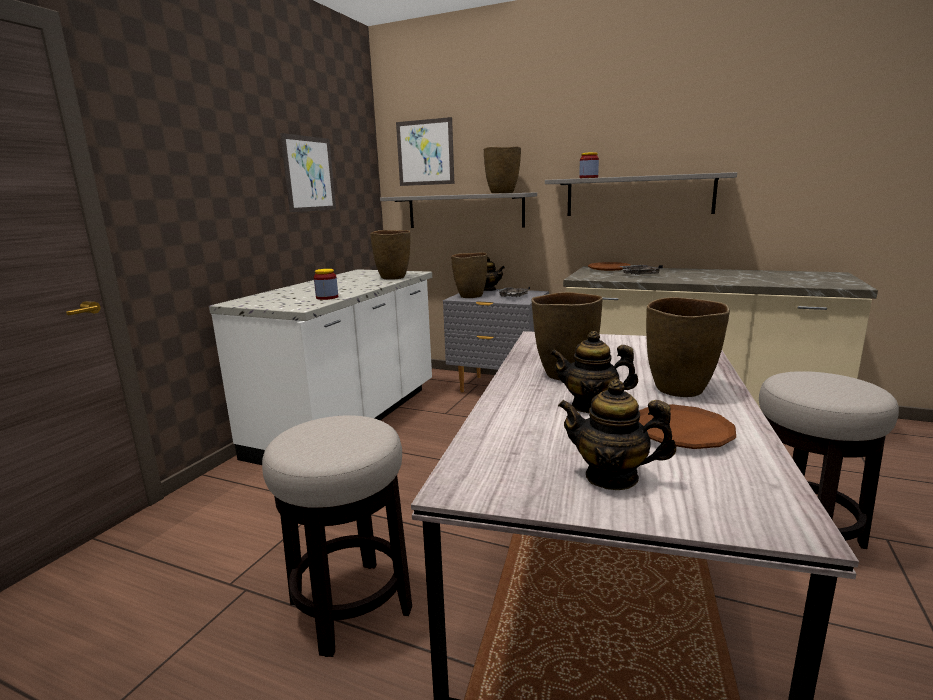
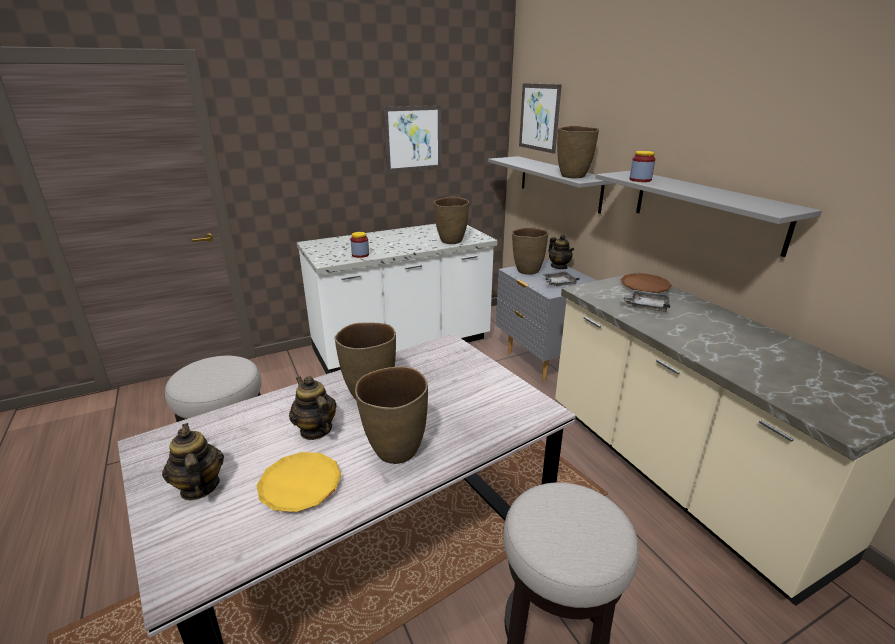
camera: 40 degrees right, 10 degrees up
brown plate [638,404,736,449] -> yellow plate [256,452,341,512]

